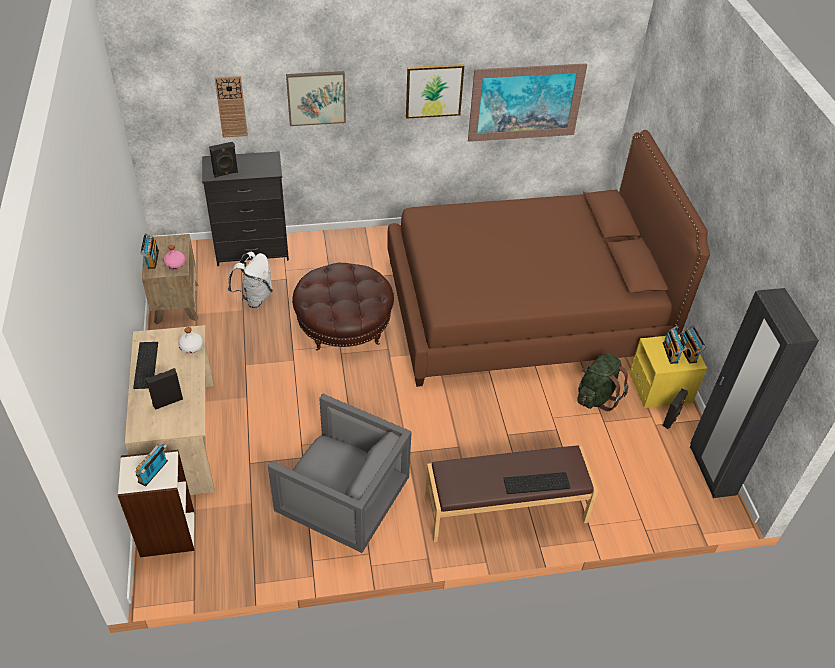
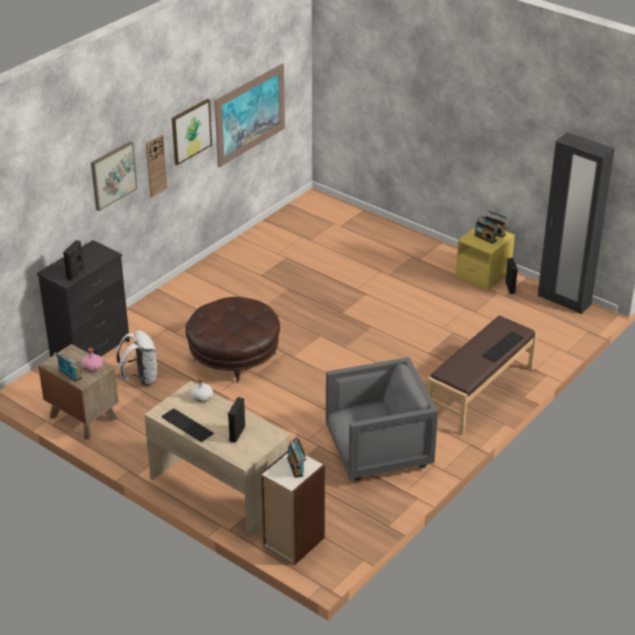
camera: 40 degrees left, 10 degrees down
wall clock [214,76,248,138] -> wall clock moved to [146,134,168,198]
brown bed [387,130,710,387] -> none
green backpack [577,353,628,411] -> none

